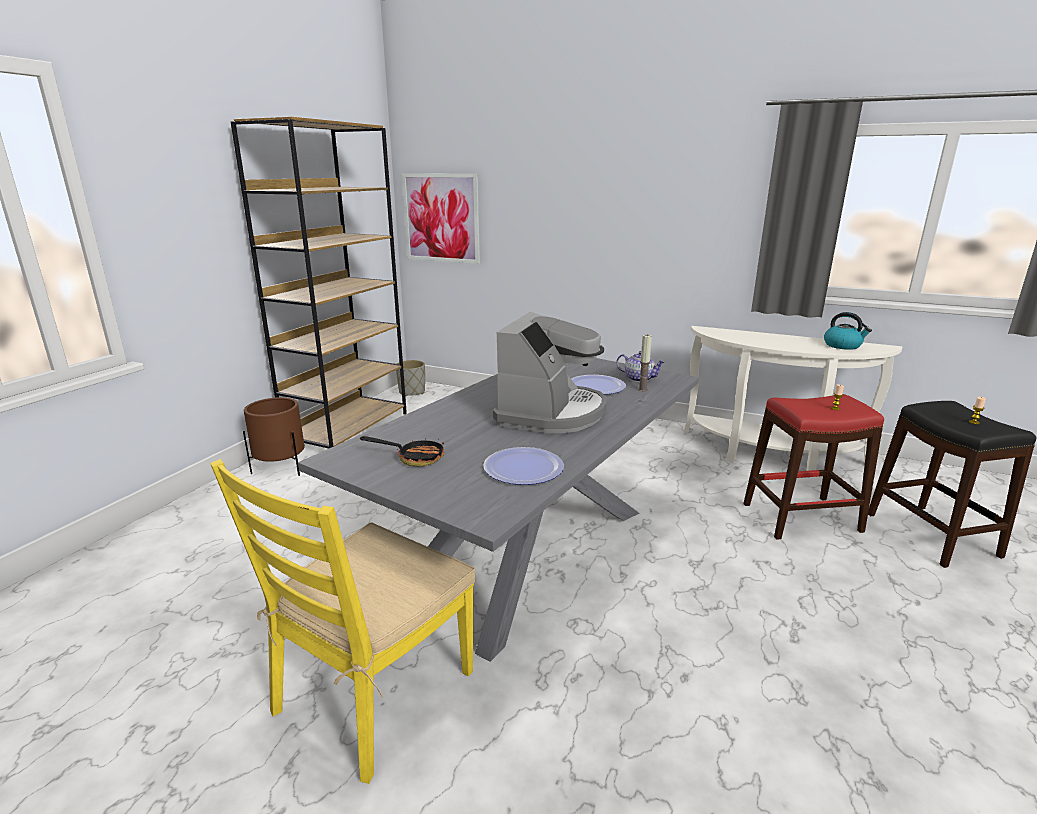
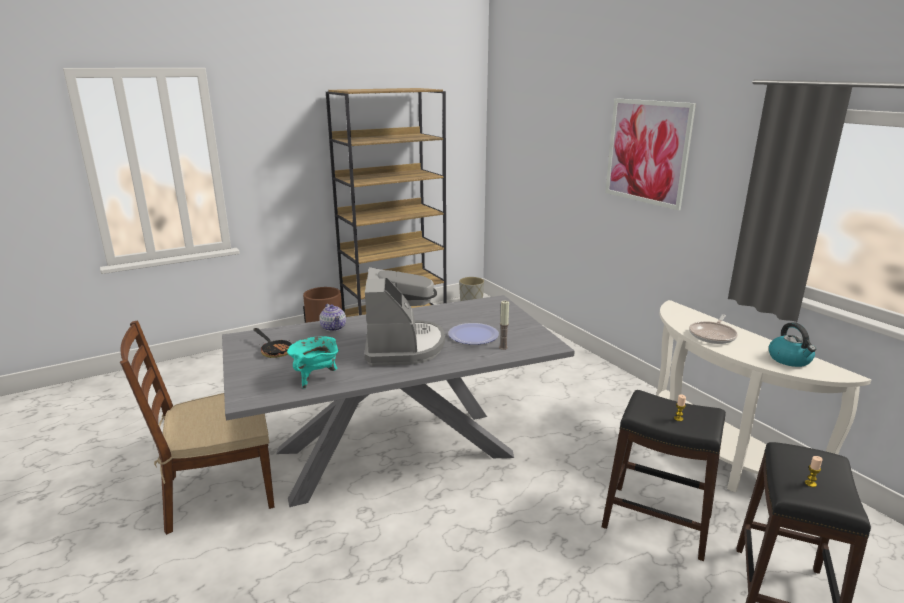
camera: 35 degrees right, 0 degrees up
yellow chair [210,459,476,784] -> brown chair [120,321,275,535]
picture [402,173,480,264] -> picture moved to [605,98,696,211]
plate [483,447,564,485] -> turquoise cooking pot [287,337,339,389]
coffee machine [493,312,607,433] -> coffee machine turned 60 degrees counterclockwise [364,267,445,366]
teapot [616,351,665,382] -> teapot moved to [319,304,346,332]
red stool [743,394,884,540] -> black stool [602,390,726,561]
none -> frying pan [689,314,738,344]

